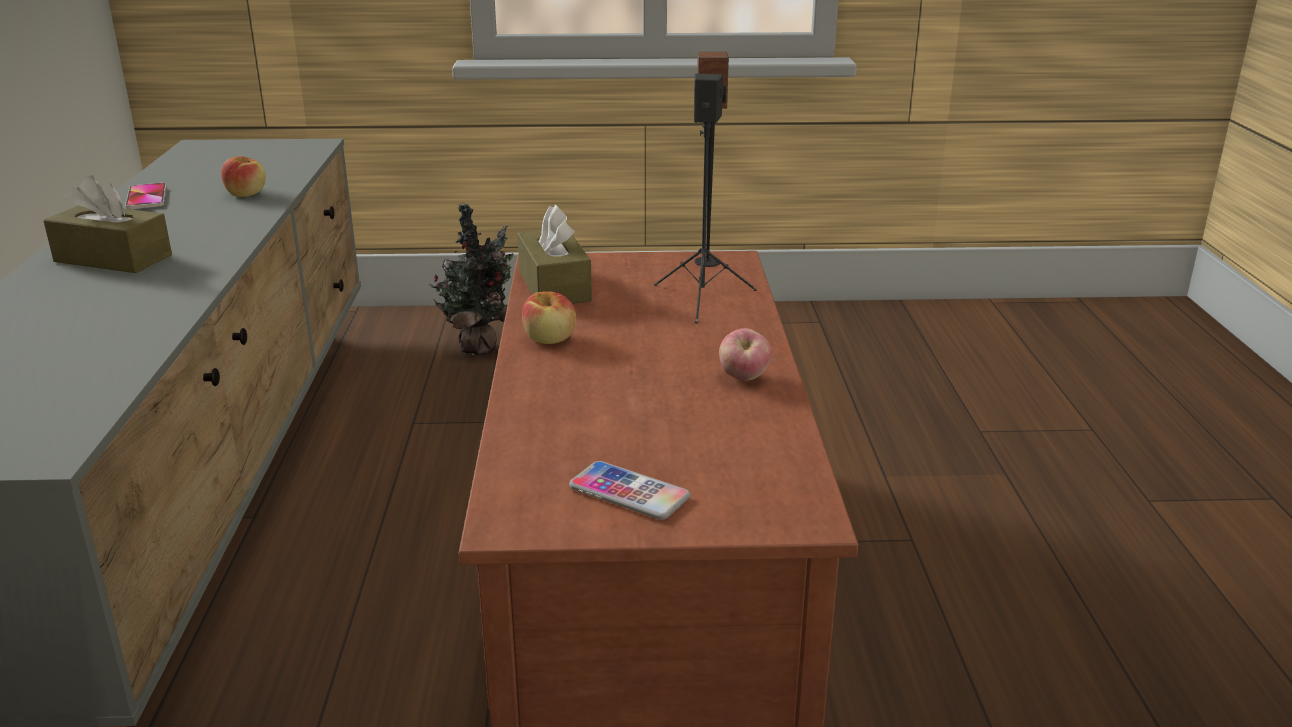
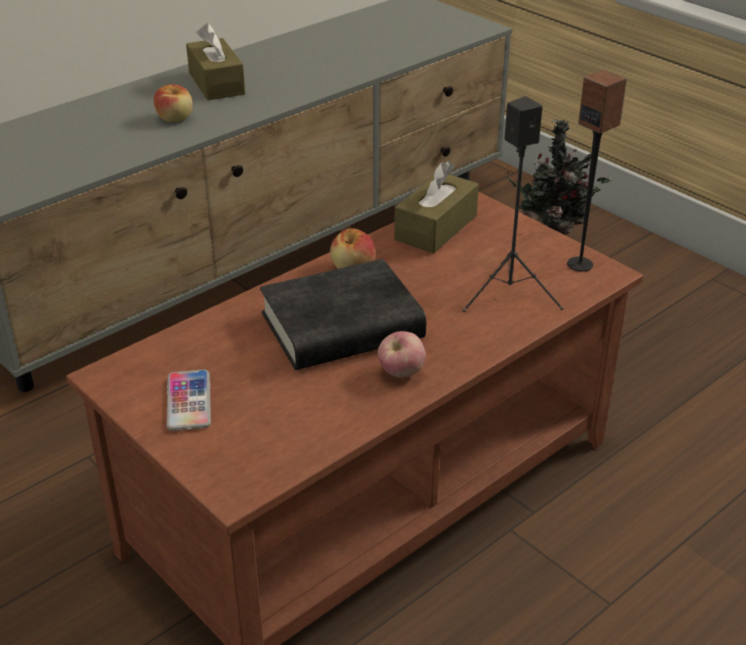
camera: 50 degrees right, 10 degrees up
phone [125,183,166,210] -> none
apple [221,156,266,197] -> apple moved to [154,84,193,122]
none -> black book [260,259,426,370]

